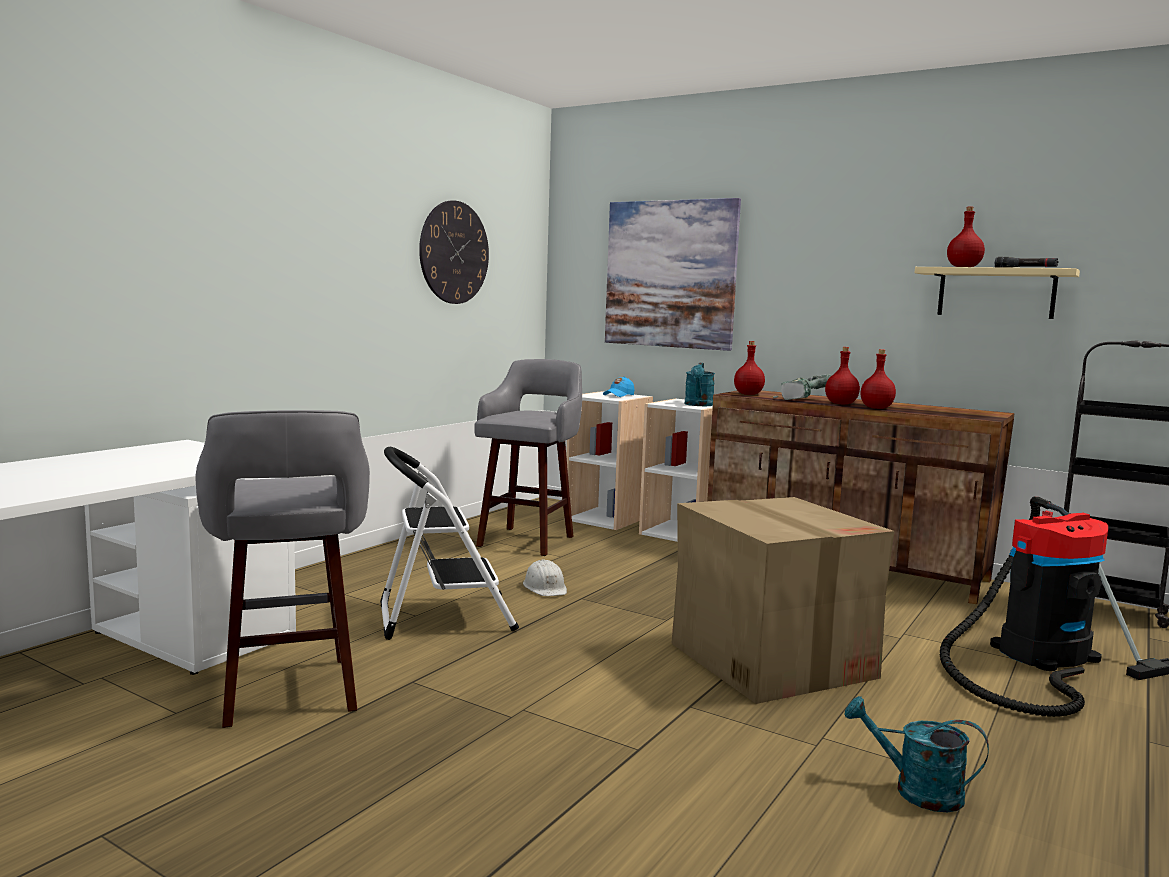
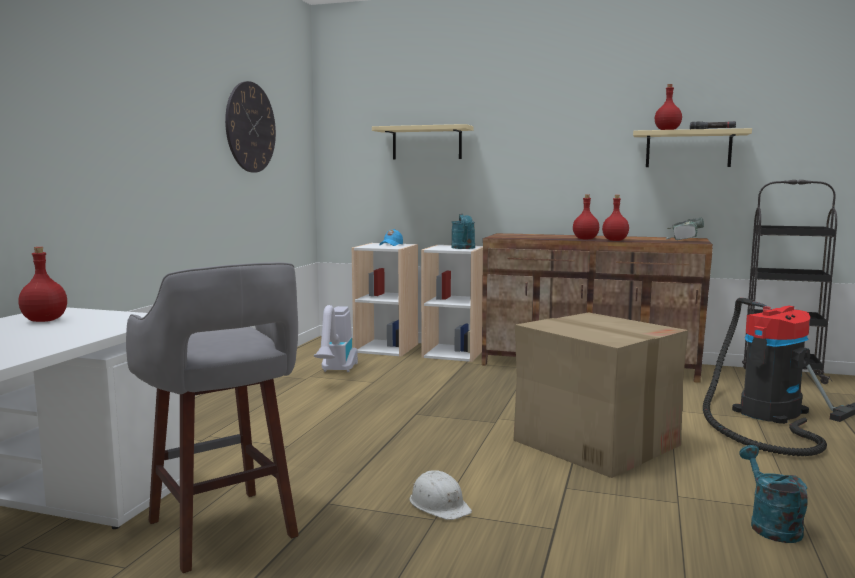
camera: 15 degrees left, 0 degrees up
step ladder [380,447,519,640] -> none
grey stool [474,359,582,556] -> vacuum cleaner [314,305,358,372]
white hard hat [523,560,567,596] -> white hard hat moved to [410,470,472,520]
picture [605,198,741,351] -> beige shelf [372,124,474,160]
red bottle [734,341,765,395] -> red bottle moved to [18,247,67,322]
power drill [773,374,831,400] -> power drill moved to [666,218,704,240]
turquoise watering can [845,696,989,813] -> turquoise watering can turned 75 degrees clockwise [739,445,808,543]

